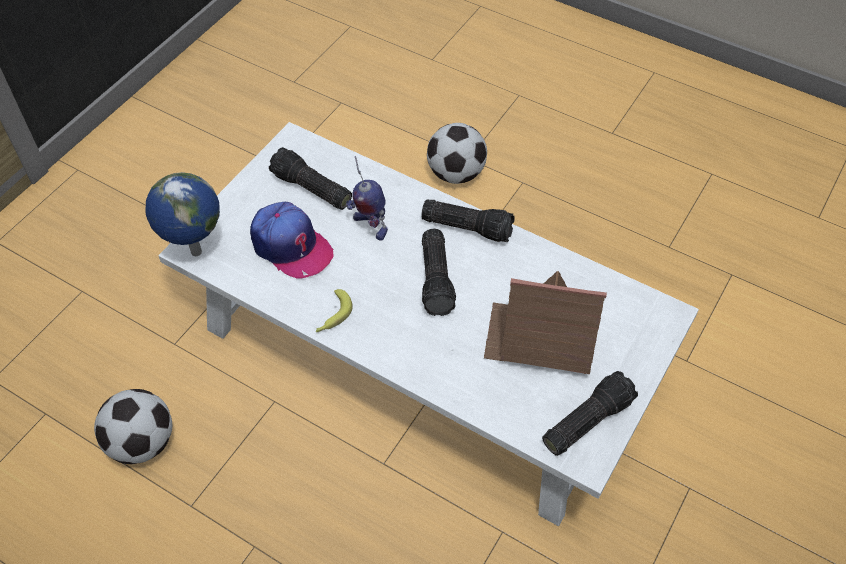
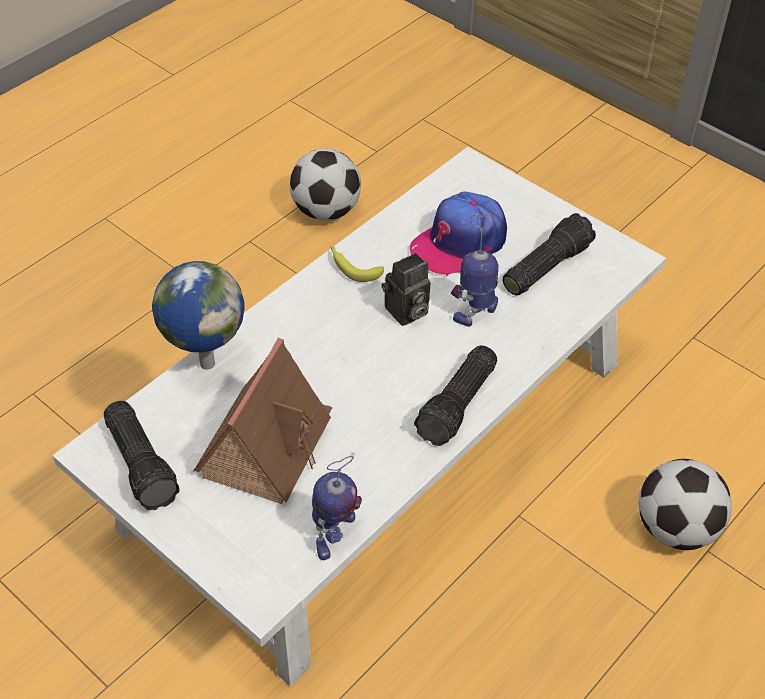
camera: 100 degrees right, 5 degrees down
globe [146,172,220,256] -> globe moved to [152,261,245,370]
flashlight [422,229,456,316] -> none
none -> toy robot [312,456,362,560]
none -> camera [381,253,430,326]

